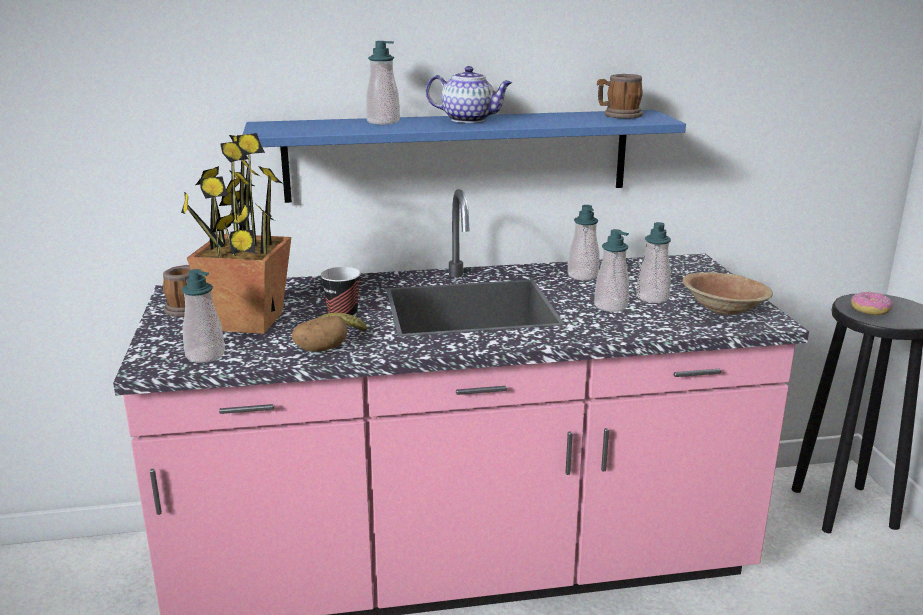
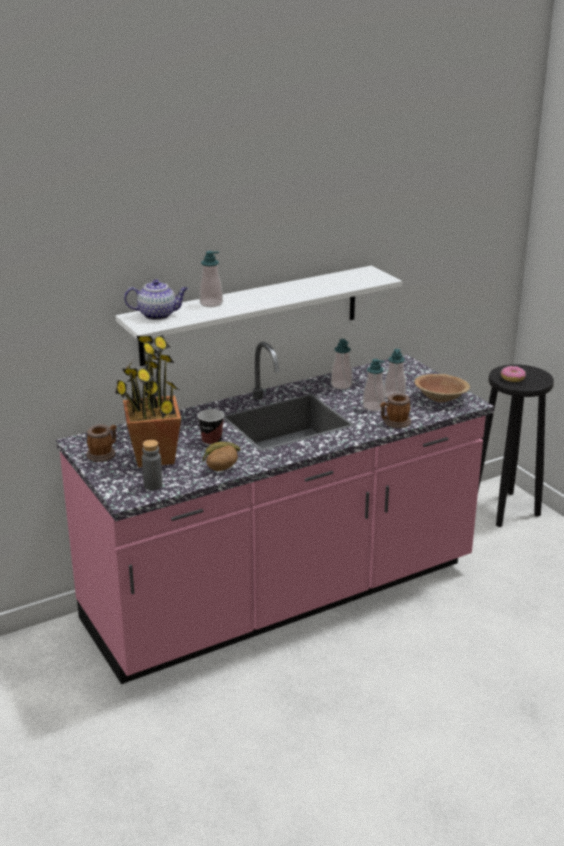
camera: 20 degrees left, 5 degrees up
soap dispenser [182,269,225,363] -> grey bottle [142,440,163,490]
blue shelf [242,110,686,203] -> white shelf [116,266,402,366]
teapot [426,66,512,123] -> teapot moved to [124,279,188,320]
mug [597,74,643,119] -> mug moved to [380,393,411,428]

